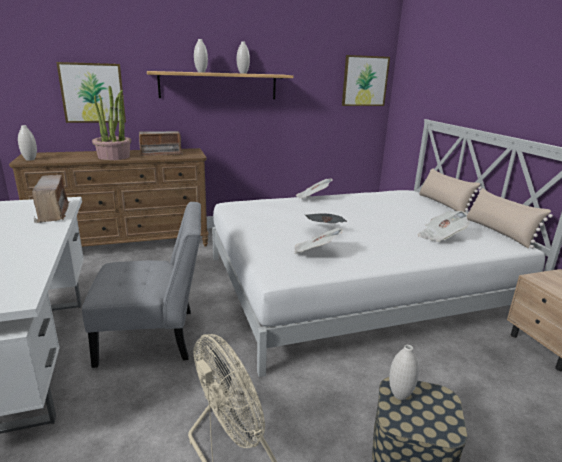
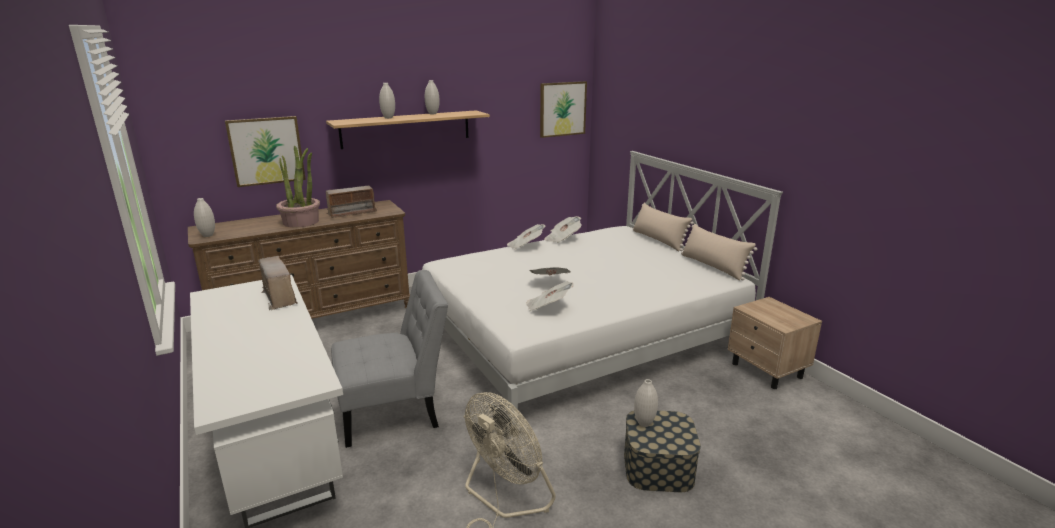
camera: 10 degrees left, 0 degrees up
newspaper [418,211,469,242] -> newspaper moved to [544,216,582,243]

